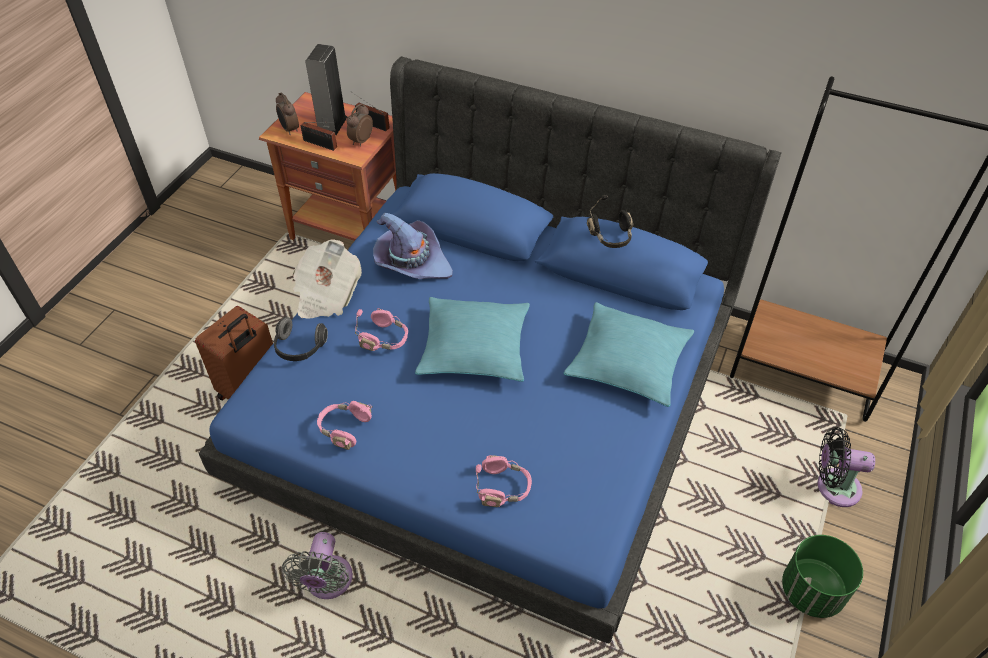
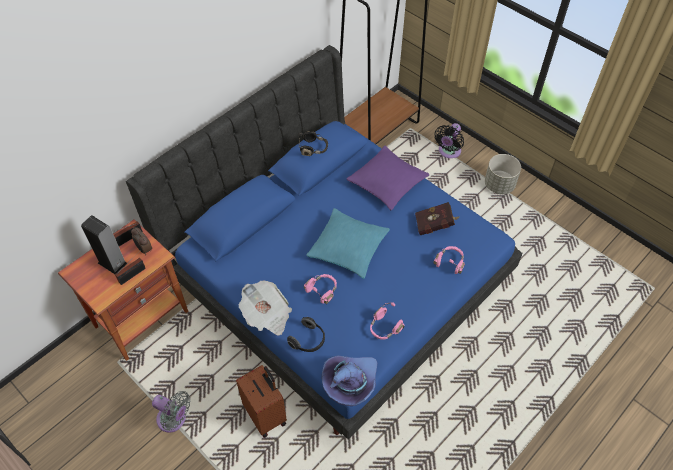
camera: 70 degrees left, 5 degrees up
alarm clock [276,92,299,135] -> none
grey fan [282,532,353,599] -> grey fan moved to [152,391,191,433]
purple hat [373,213,453,279] -> purple hat moved to [322,355,377,406]
turquoise pillow [563,302,694,407] -> purple pillow [346,146,429,210]
green planter [782,535,863,618] -> grey planter [485,154,521,194]
none -> red book [415,202,459,235]

